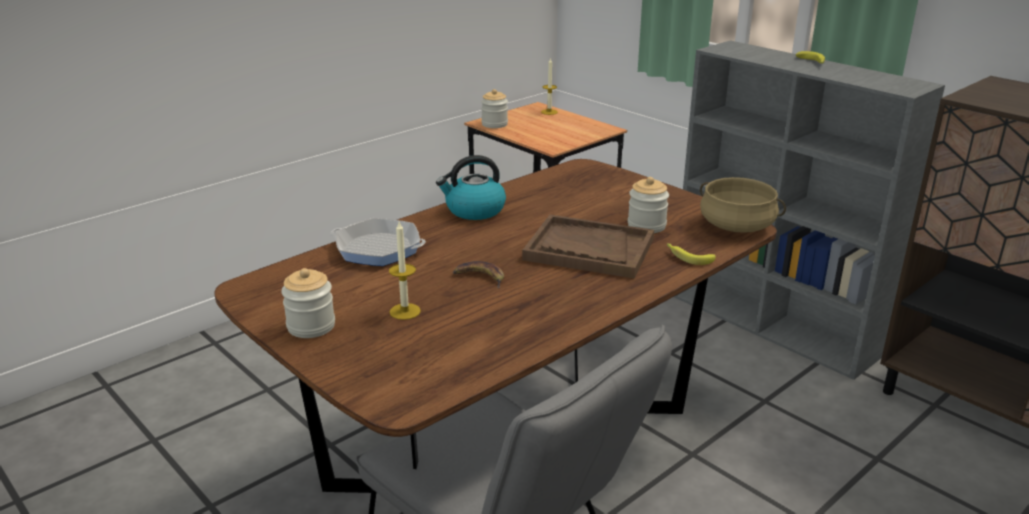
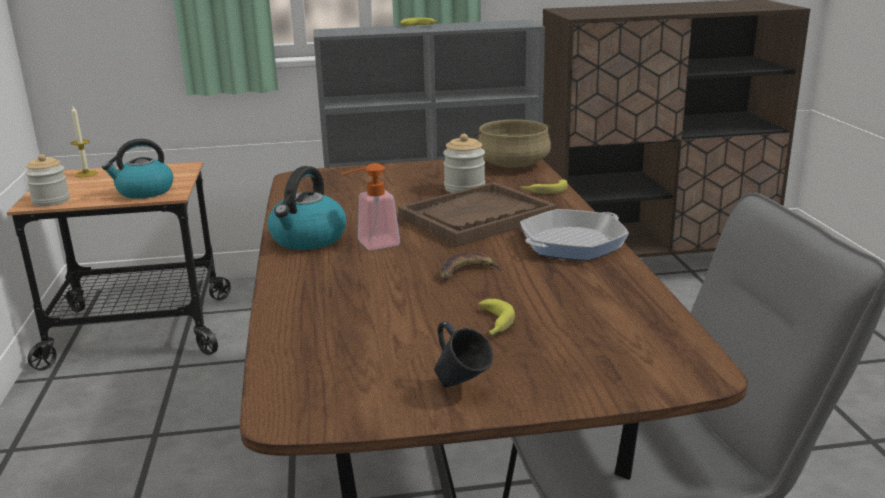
camera: 55 degrees left, 5 degrees down
jar [281,268,335,338] -> blue mug [434,321,493,387]
frying pan [330,218,426,266] -> frying pan moved to [520,209,629,261]
candle [389,222,421,320] -> banana [478,299,515,335]
none -> kettle [102,139,173,199]
none -> soap dispenser [341,163,400,250]

